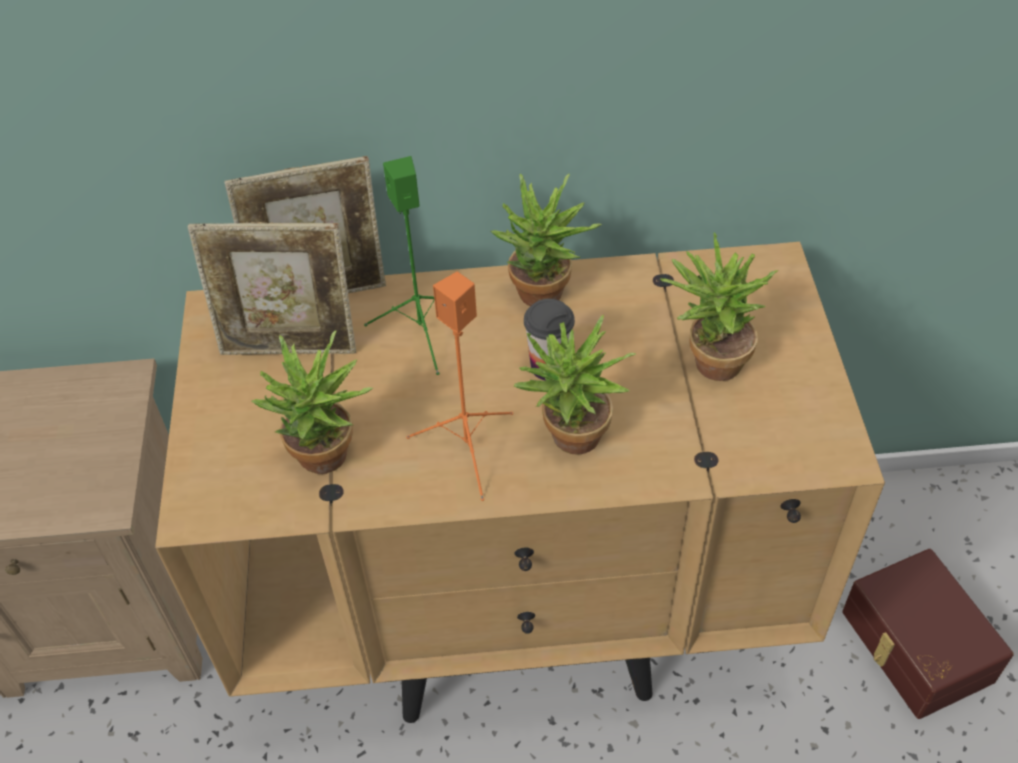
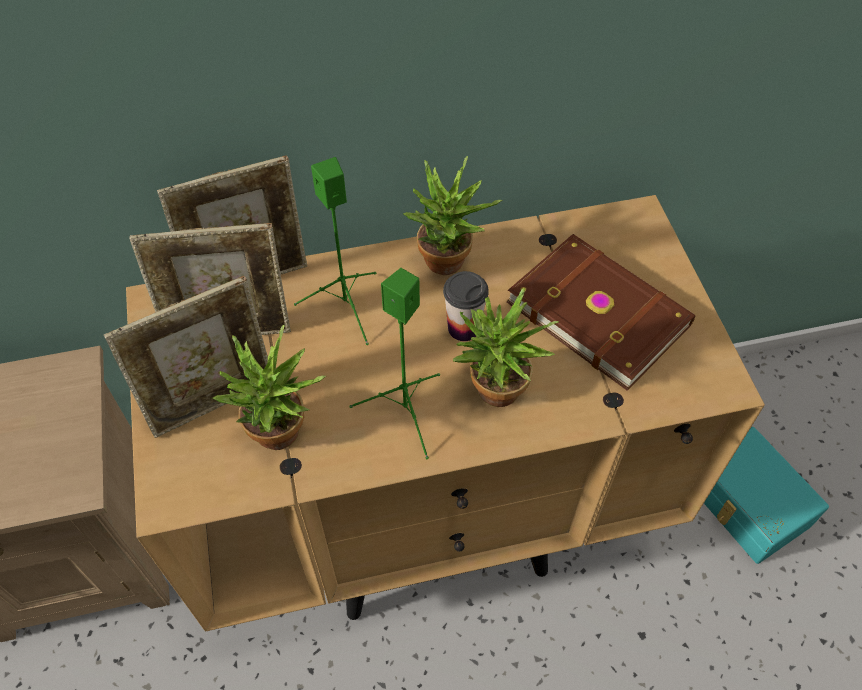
camera: 10 degrees left, 5 degrees up
orange speaker [406,271,513,501] -> green speaker [349,268,440,459]
potted plant [660,232,778,381] -> brown book [506,234,695,391]
brown storage box [842,549,1014,719] -> turquoise storage box [704,427,829,564]
none -> picture frame [104,276,268,438]

